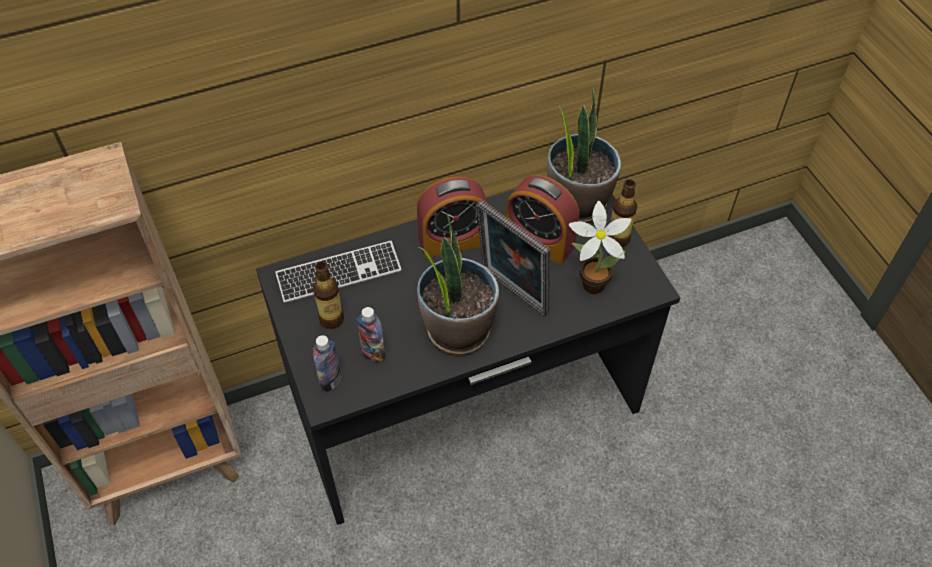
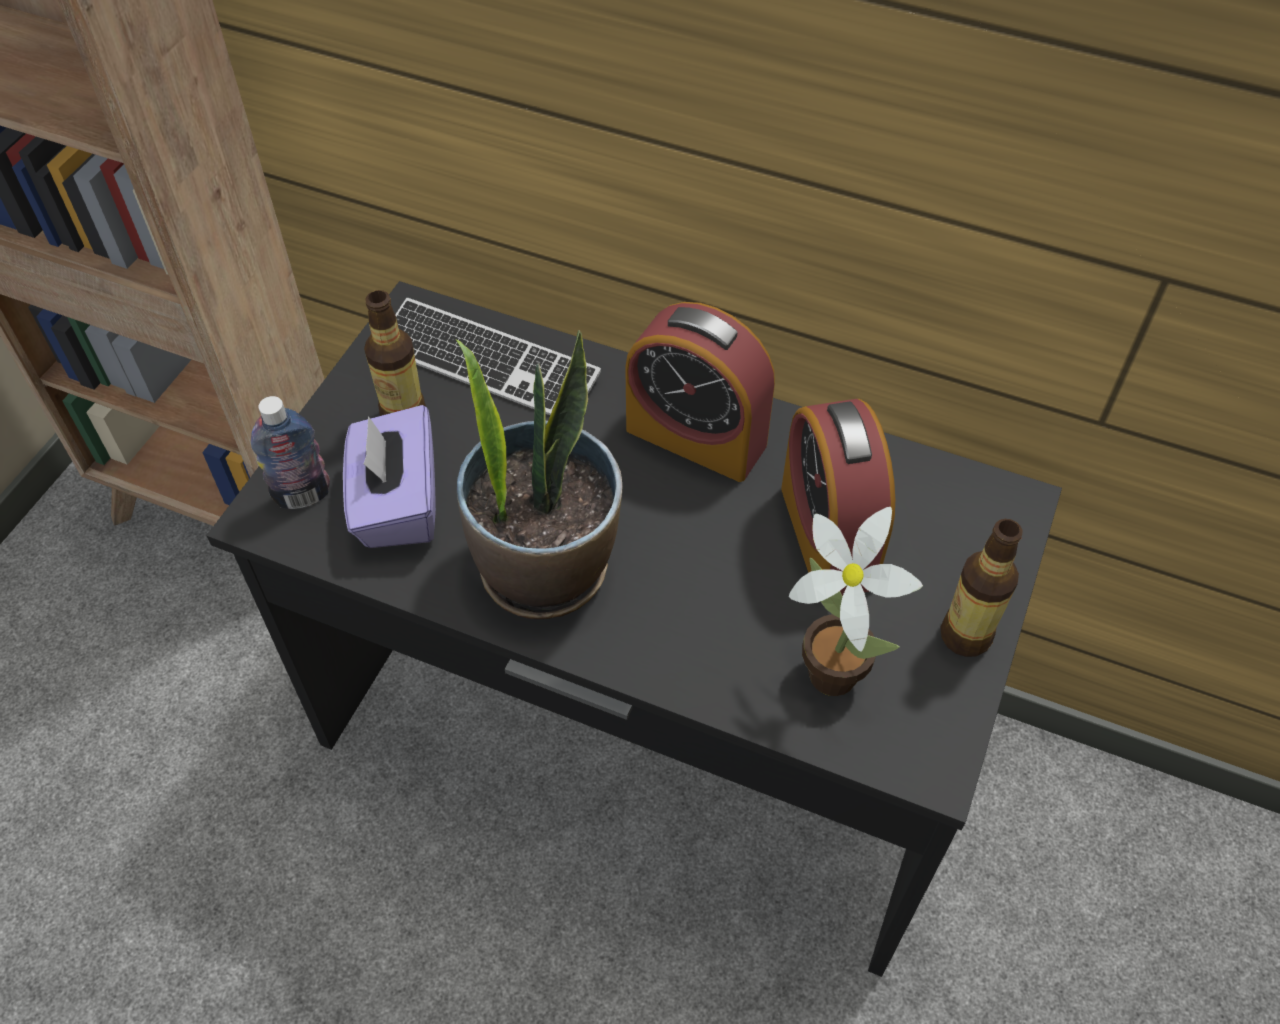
camera: 45 degrees right, 0 degrees up
bottle [357,307,386,362] -> purple tissue box [343,405,436,548]
picture frame [477,200,550,316] -> none
potted plant [547,87,621,223] -> none

